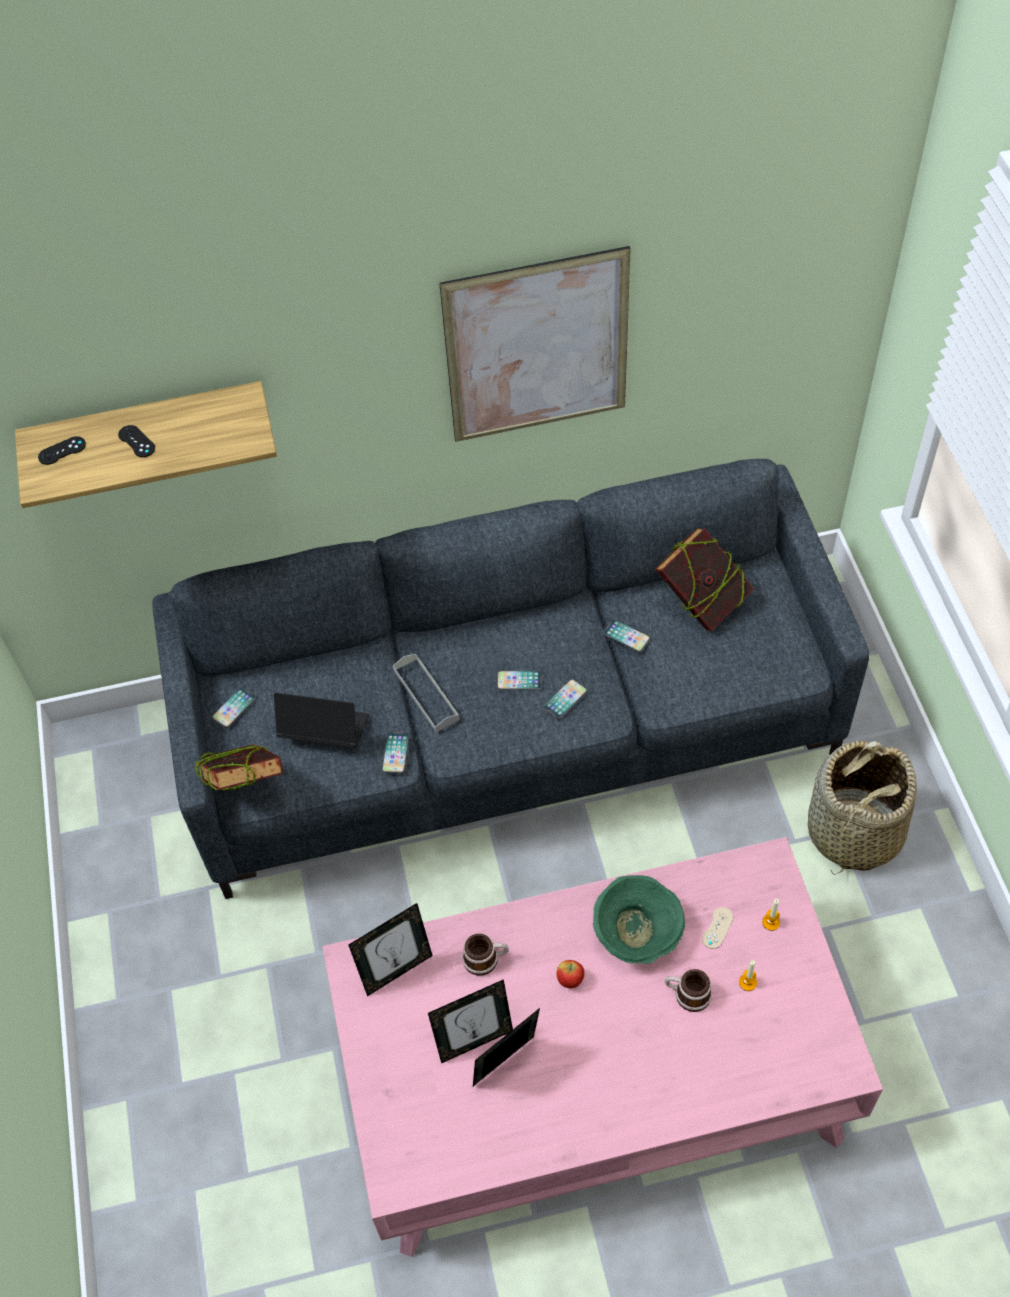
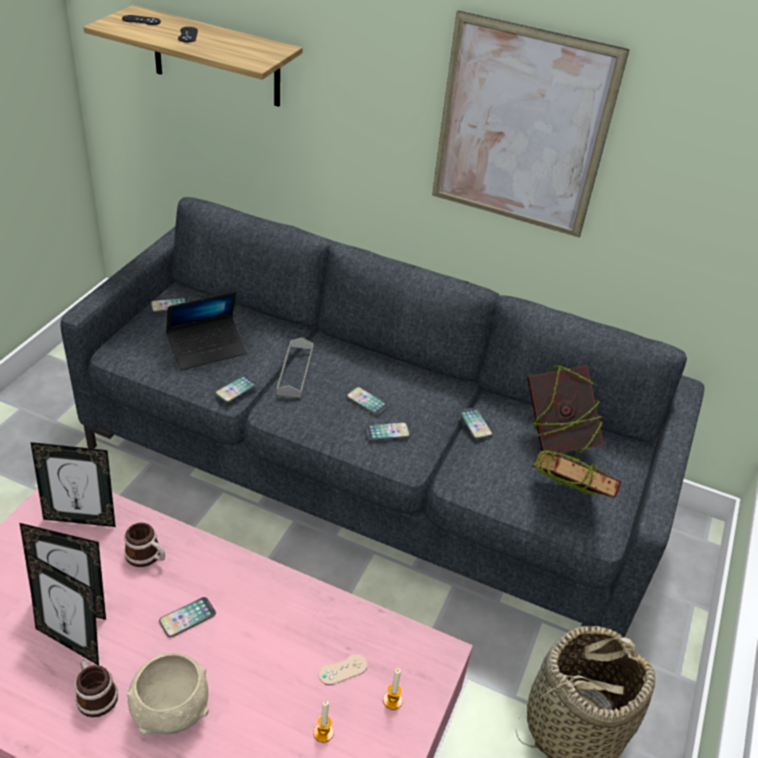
camera: 30 degrees right, 15 degrees down
book [195,744,283,791] -> book moved to [532,450,622,498]
laptop [274,693,369,748] -> laptop turned 105 degrees clockwise [166,291,247,370]
picture frame [473,1008,540,1086] -> picture frame turned 150 degrees counterclockwise [26,551,99,665]
apple [556,960,585,988] -> phone [159,597,216,638]
green bowl [593,875,685,964] -> none
mug [665,969,712,1012] -> mug moved to [75,660,118,717]
none -> beige bowl [127,652,208,736]

